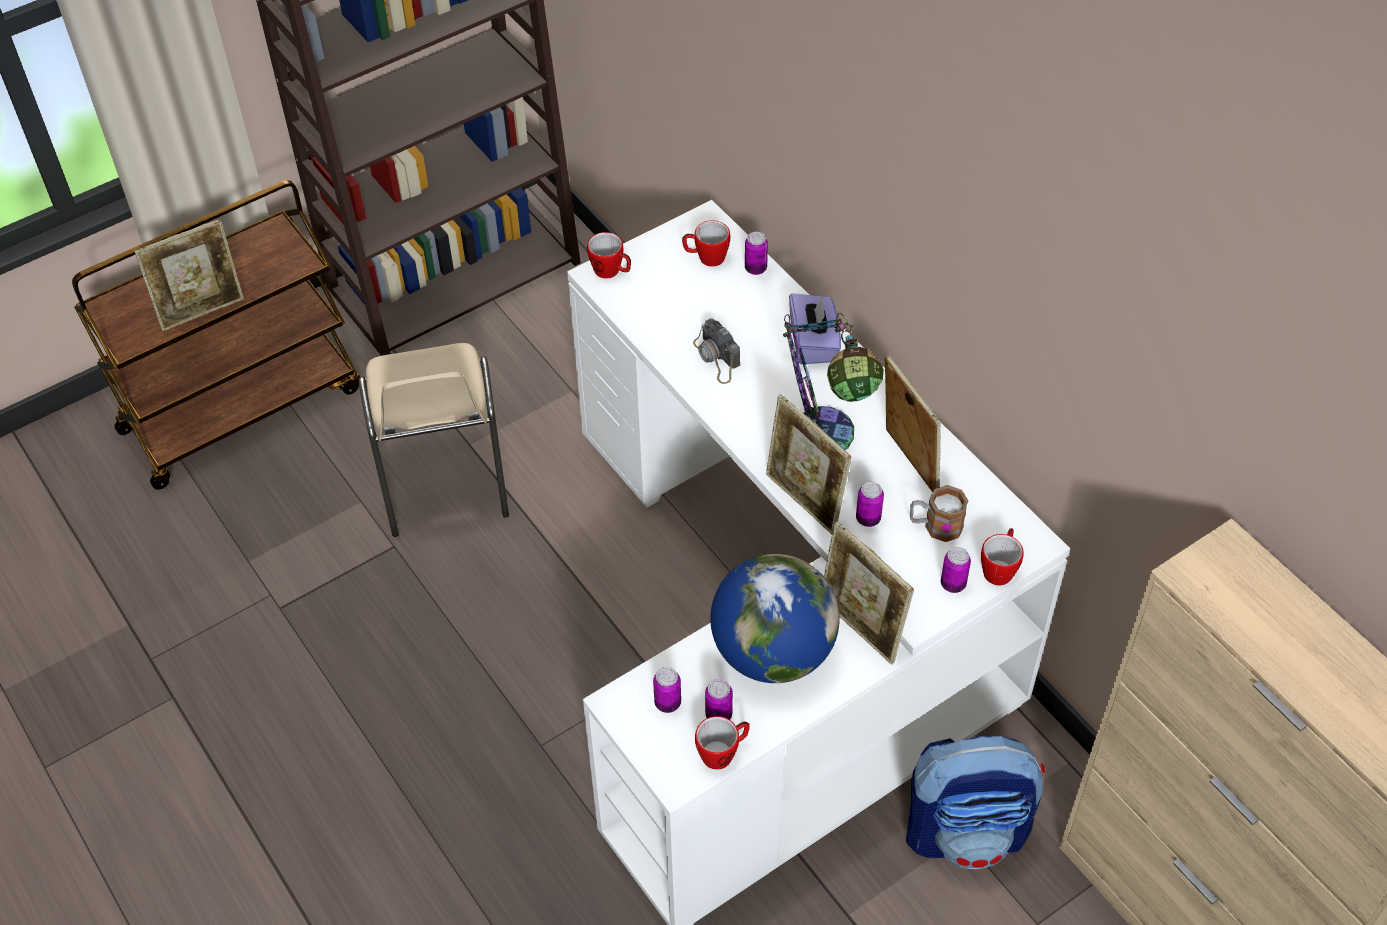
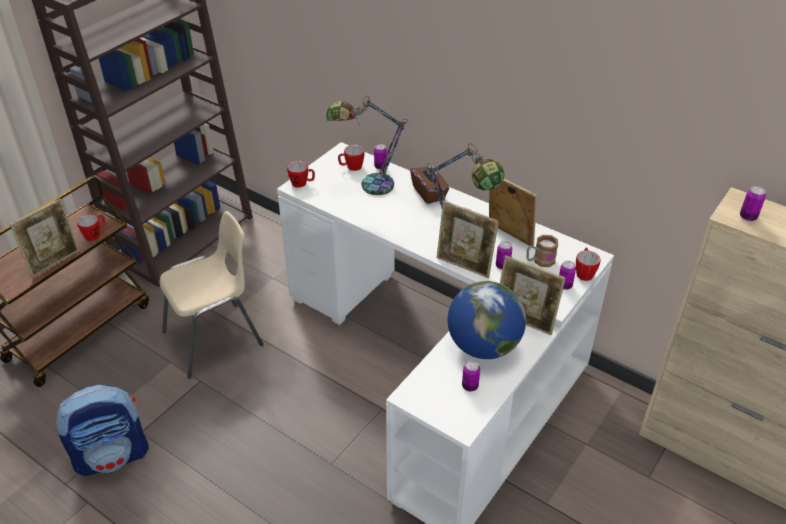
camera: 20 degrees left, 10 degrees down
beige chair [359,343,509,537] -> beige chair turned 90 degrees counterclockwise [160,211,264,379]
can [653,667,681,713] -> can moved to [740,186,766,221]
camera [693,318,740,384] -> none
mug [695,716,750,770] -> mug moved to [77,214,105,241]
purple tissue box [789,293,841,365] -> brown tissue box [410,163,449,204]
backpack [906,736,1045,869] -> backpack moved to [56,384,149,476]
none -> table lamp [327,96,408,195]

